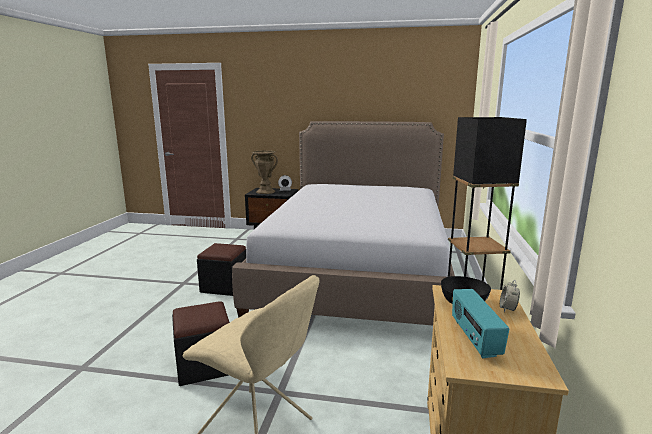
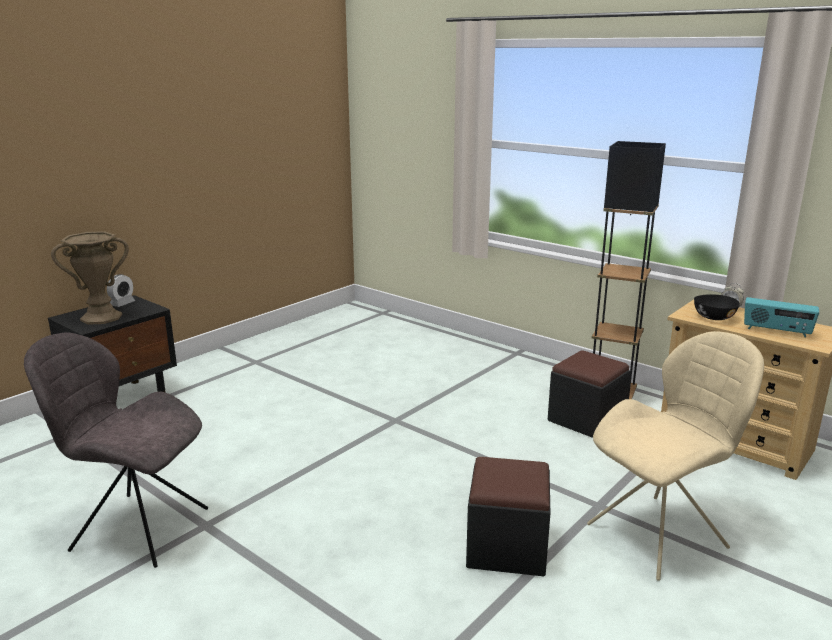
camera: 60 degrees left, 5 degrees up
black ottoman [197,243,246,296] -> black ottoman moved to [548,350,630,438]
bed [232,121,455,325] -> none
none -> grey chair [24,333,208,568]

